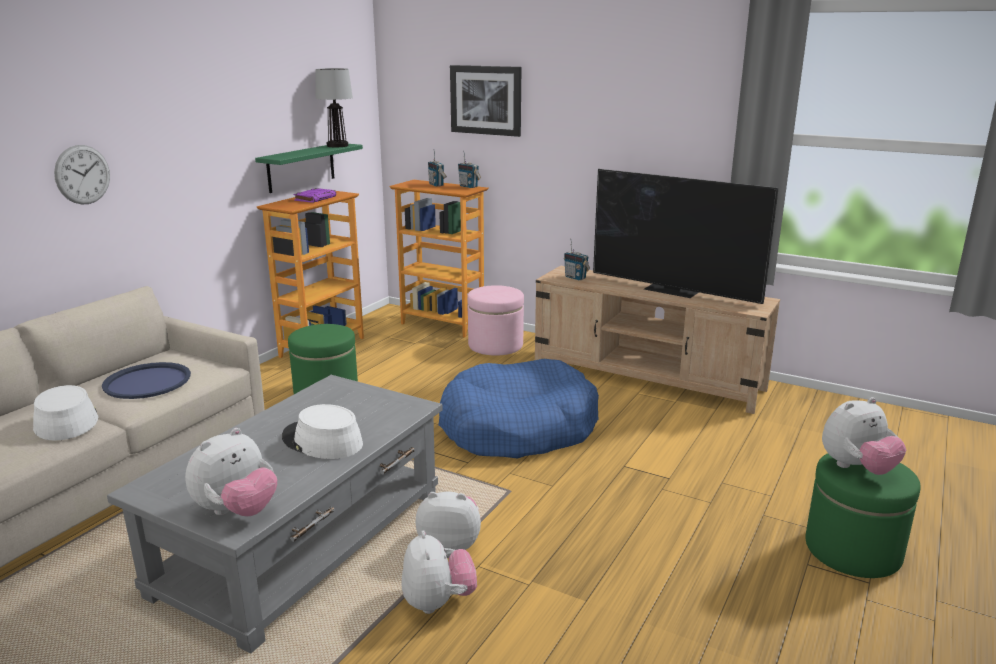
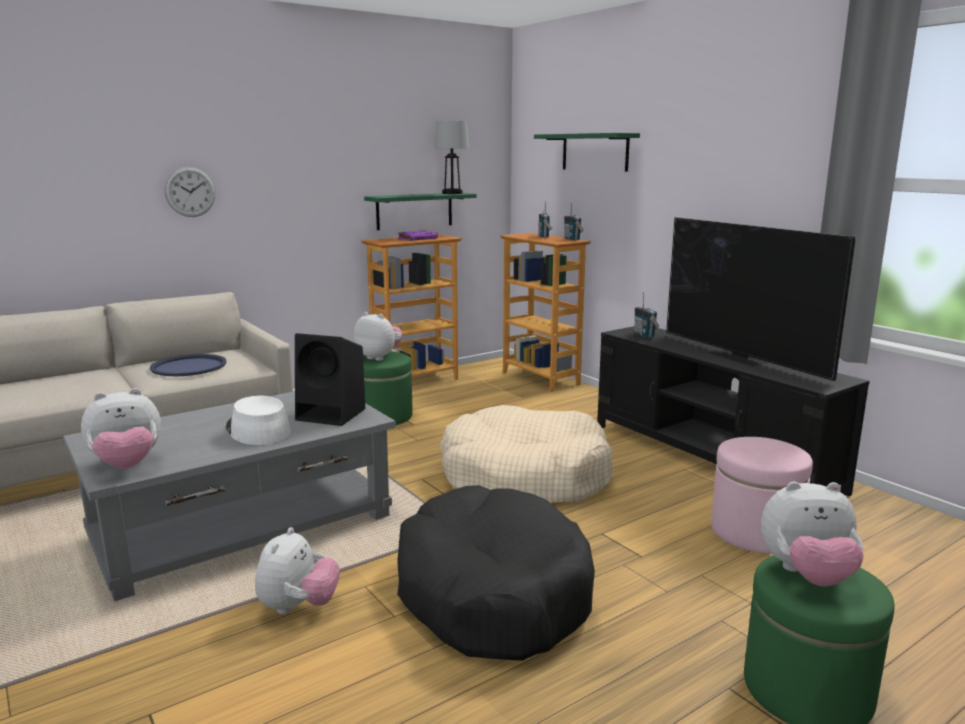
camera: 25 degrees right, 5 degrees down
white hat [33,385,99,440] -> none
plush toy [415,491,481,550] -> plush toy moved to [354,312,403,361]
blue dog bed [439,359,599,459] -> beige dog bed [440,405,613,502]
picture [450,65,521,137] -> green shelf [534,133,640,172]
pink ottoman [467,285,524,356] -> pink ottoman moved to [711,437,813,553]
beige tv stand [535,266,780,414] -> black tv stand [597,326,870,496]
none -> black speaker [295,333,366,426]
none -> black dog bed [397,485,595,661]

